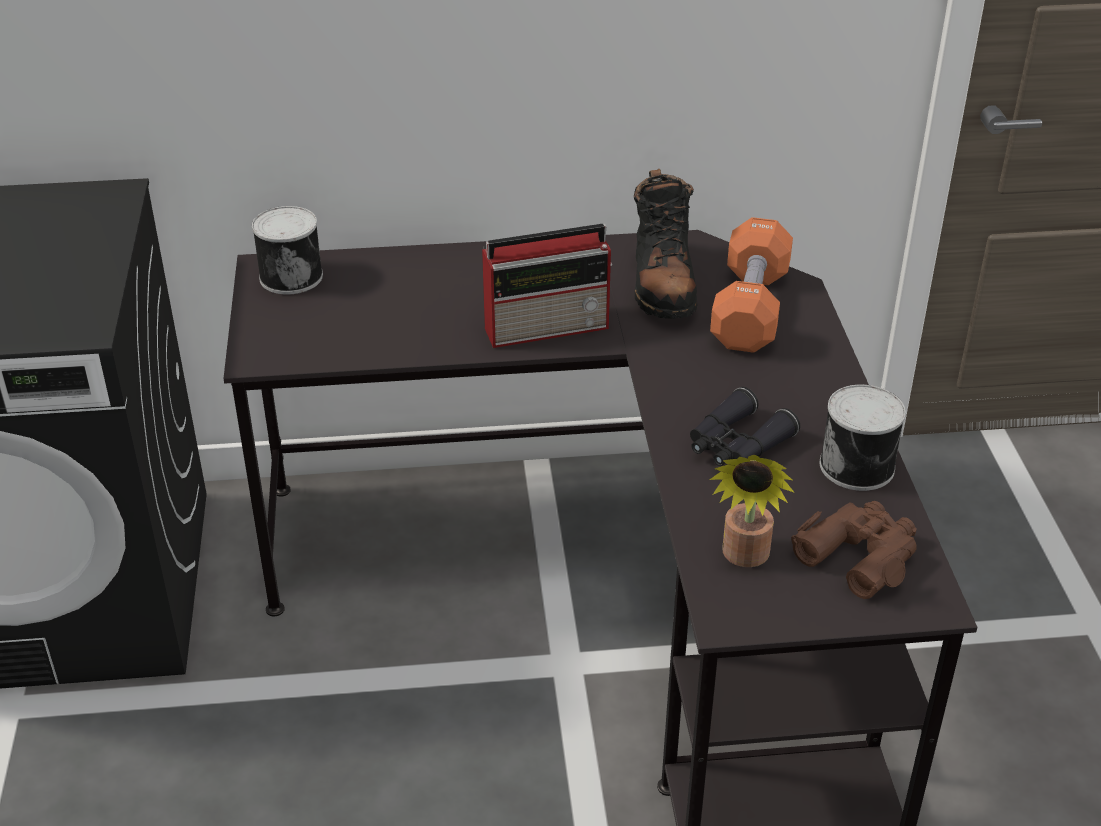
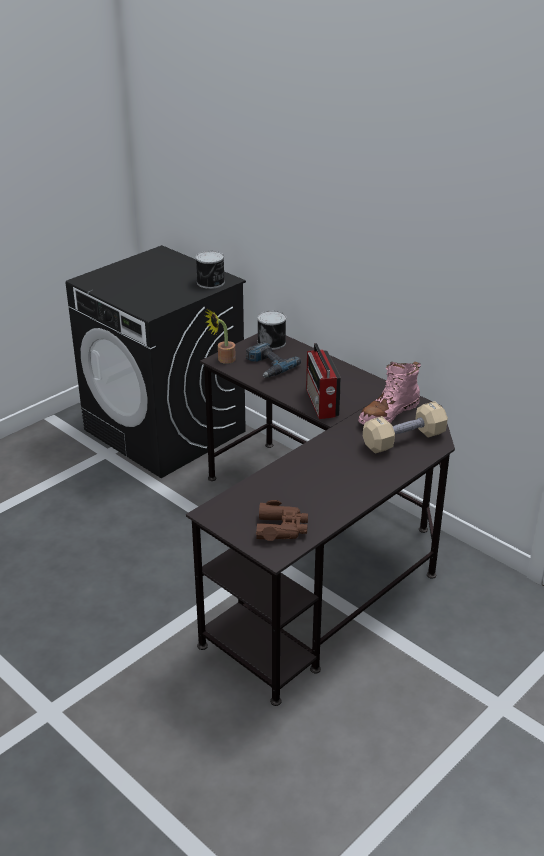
camera: 50 degrees right, 5 degrees down
radio [482,224,612,348] -> radio turned 45 degrees clockwise [306,343,341,419]
black boot [634,169,697,319] -> pink boot [358,362,421,425]
black binoculars [690,387,800,466] -> none
orange dumbbell [710,217,793,353] -> beige dumbbell [363,401,448,454]
potted plant [710,455,795,567] -> potted plant moved to [205,309,236,364]
can [820,384,906,491] -> can moved to [196,251,225,289]
none -> power drill [246,342,301,377]

